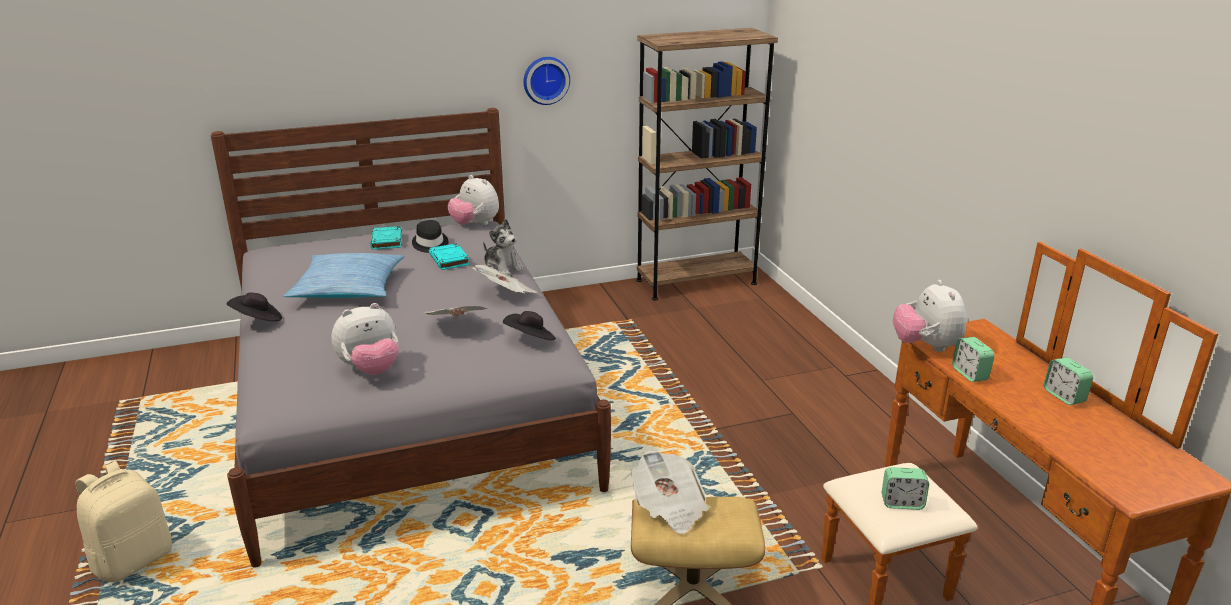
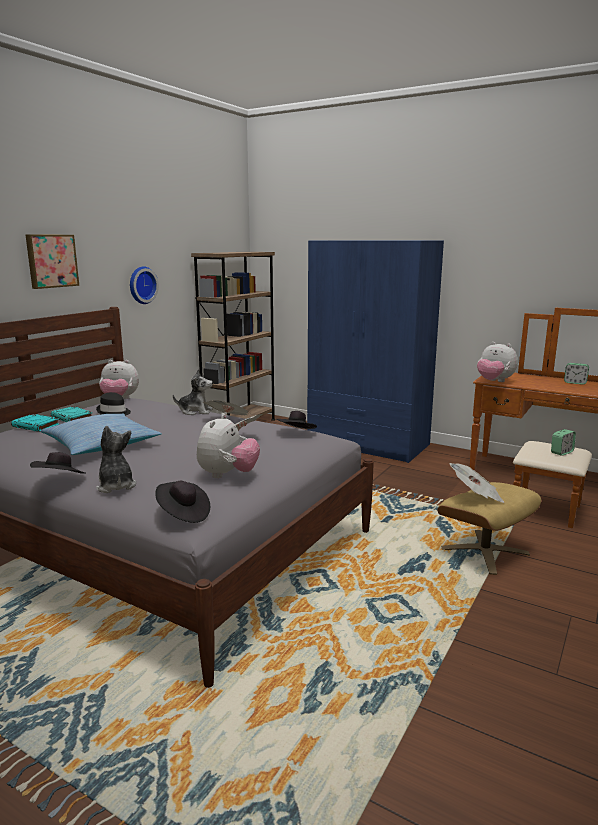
camera: 40 degrees left, 10 degrees down
beige backpack [75,461,172,583] -> none
turquoise book [429,243,470,270] -> turquoise book moved to [11,414,60,432]
alarm clock [952,337,995,382] -> none
none -> picture [25,234,79,289]
none -> plush toy [96,426,136,493]
none -> black hat [155,481,210,523]
none -> blue wardrobe [307,240,444,463]

